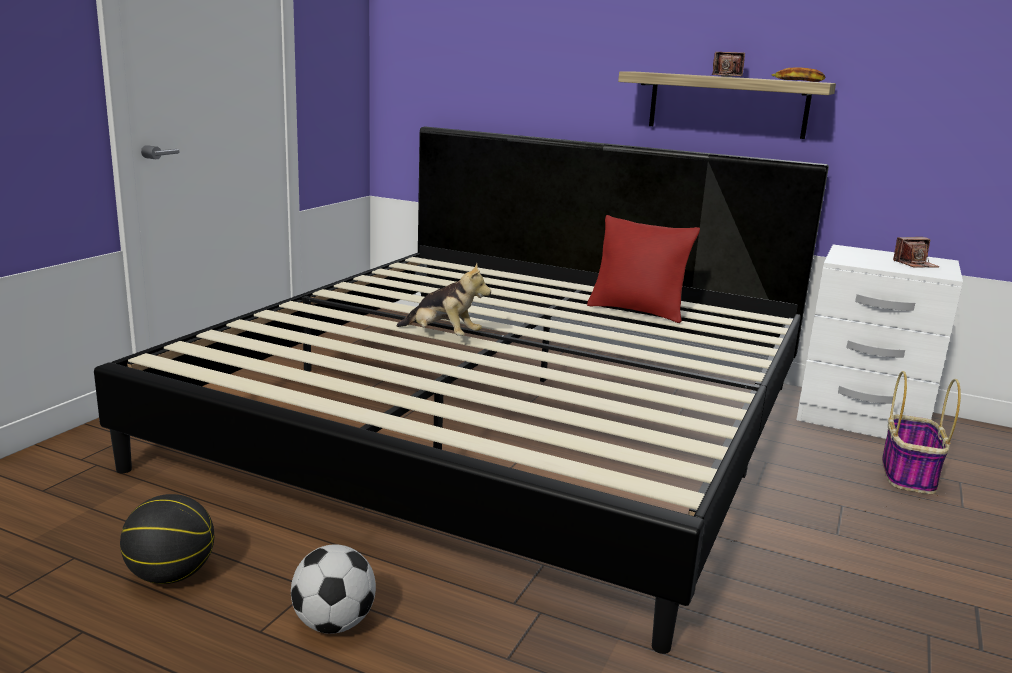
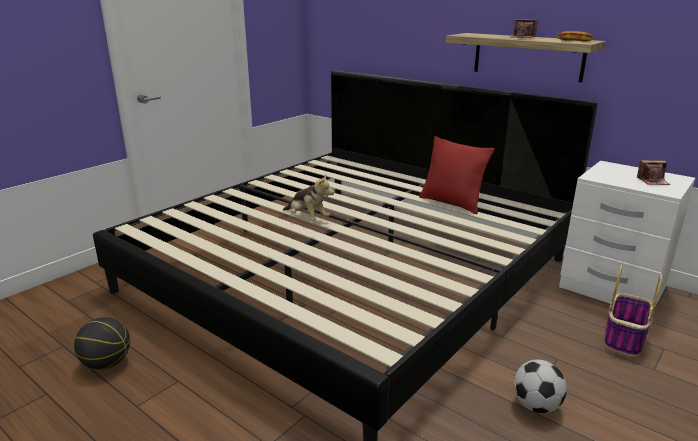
camera: 15 degrees right, 5 degrees up
football [291,544,376,634] -> football moved to [513,359,567,413]

